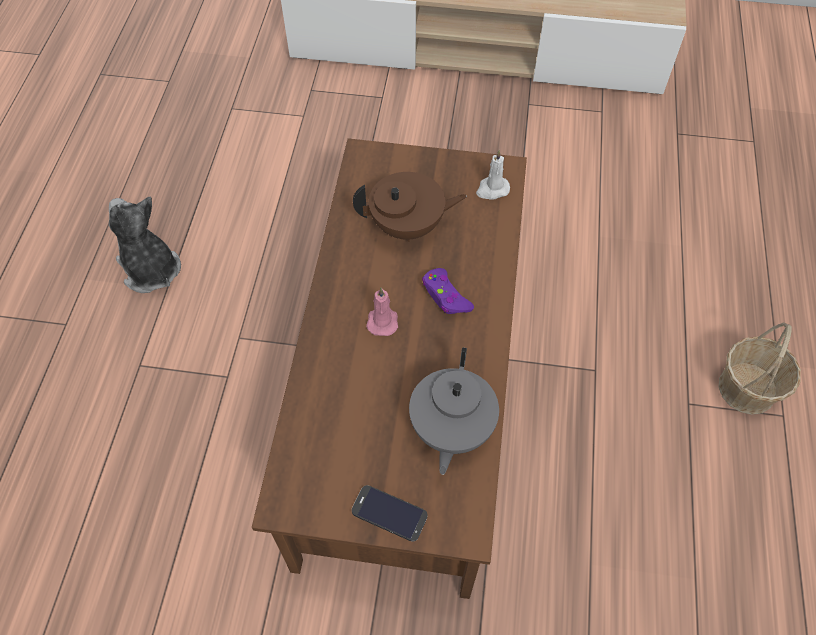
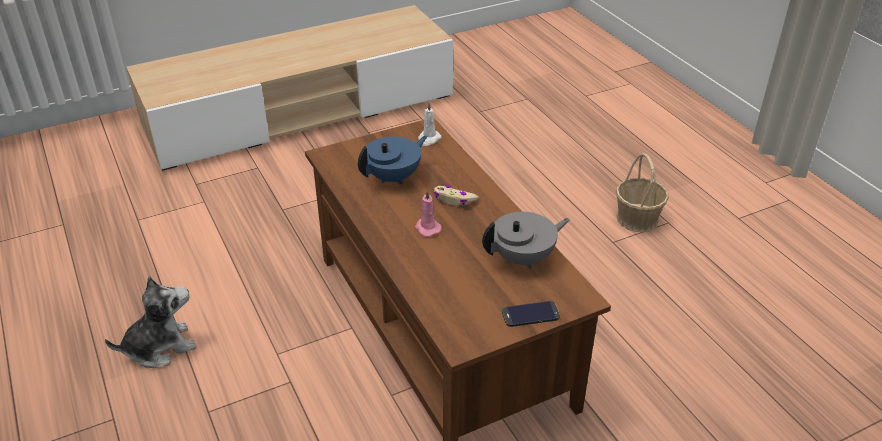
camera: 35 degrees left, 20 degrees down
plush toy [109,196,181,293] -> plush toy turned 135 degrees clockwise [105,276,197,368]
brown teapot [353,172,467,242] -> blue teapot [358,136,427,185]
grey teapot [409,347,499,475] -> grey teapot turned 90 degrees counterclockwise [482,212,570,269]
purple game controller [422,268,474,314] -> beige game controller [434,185,478,206]

